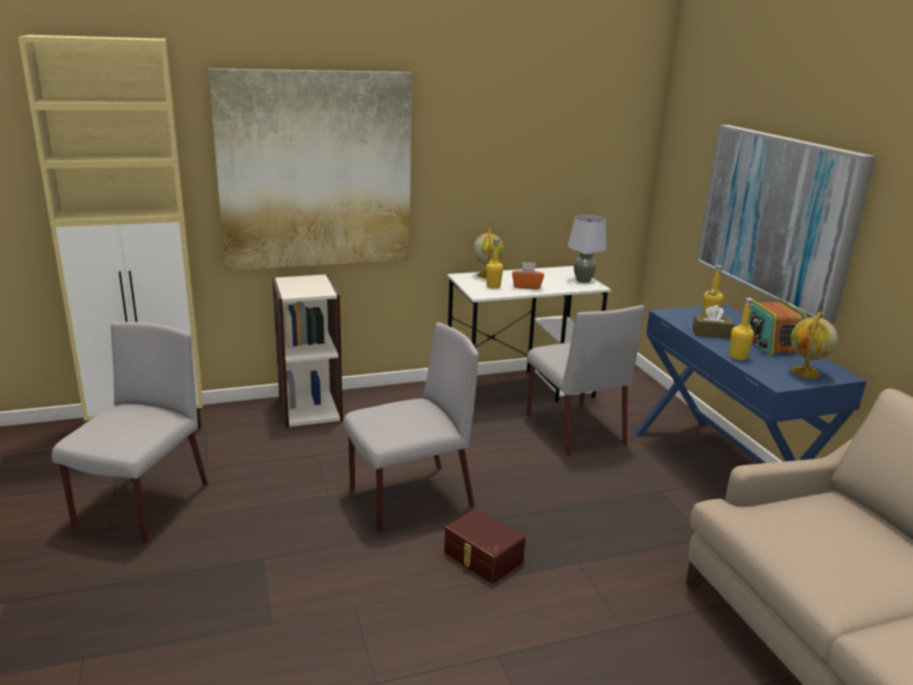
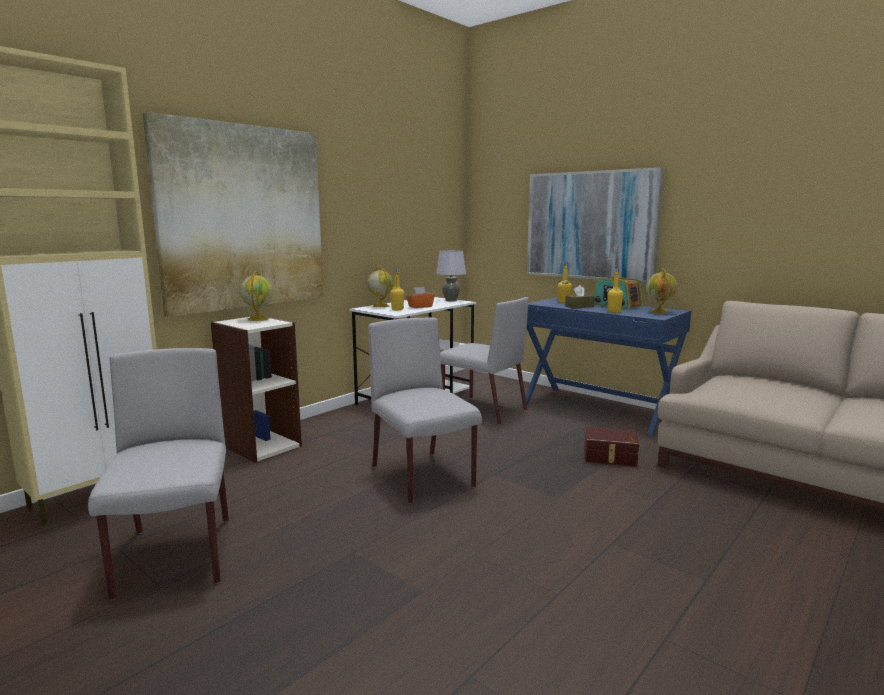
camera: 30 degrees left, 10 degrees down
grey chair [343,322,479,532] -> grey chair turned 60 degrees counterclockwise [368,318,482,504]
brown storage box [444,508,526,584] -> brown storage box moved to [585,427,639,466]
none -> globe [240,271,273,321]

